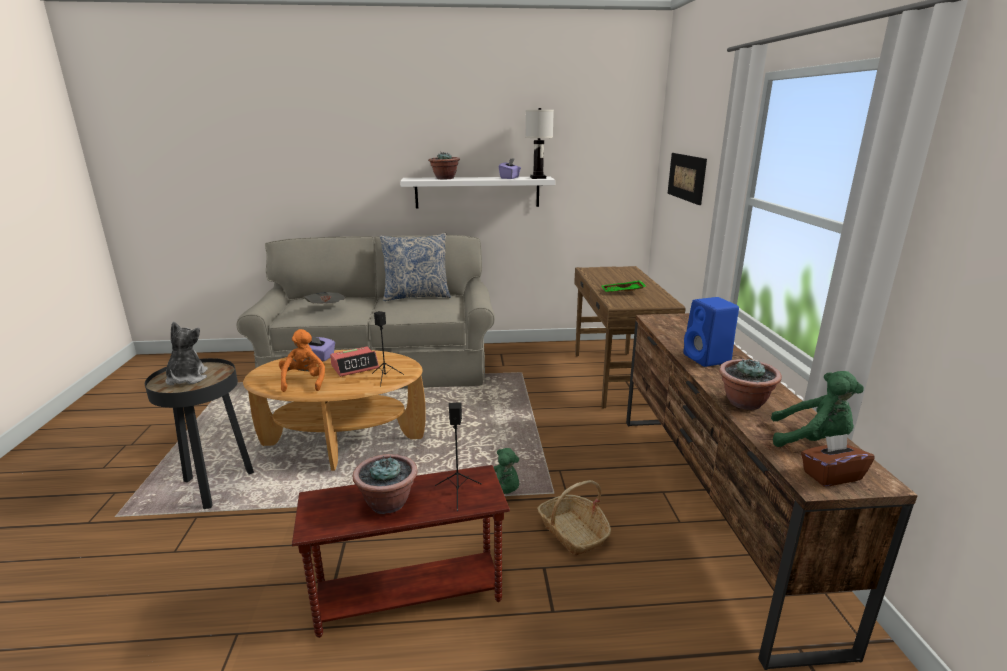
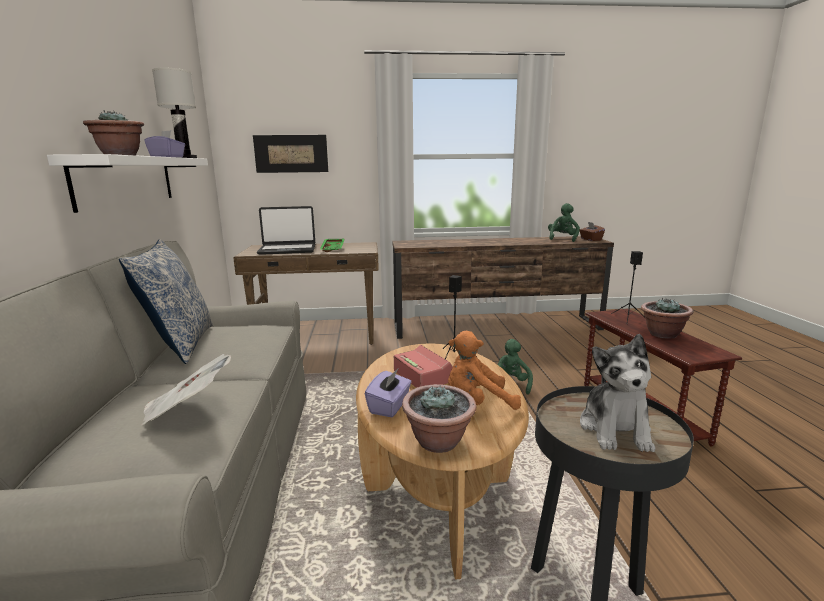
camera: 90 degrees left, 5 degrees down
plush toy [166,321,208,385] -> plush toy turned 75 degrees counterclockwise [580,334,655,452]
basket [537,480,611,555] -> none
blue speaker [683,297,739,367] -> none
potted plant [719,358,782,410] -> potted plant moved to [402,384,476,453]
none -> laptop [257,206,315,255]

